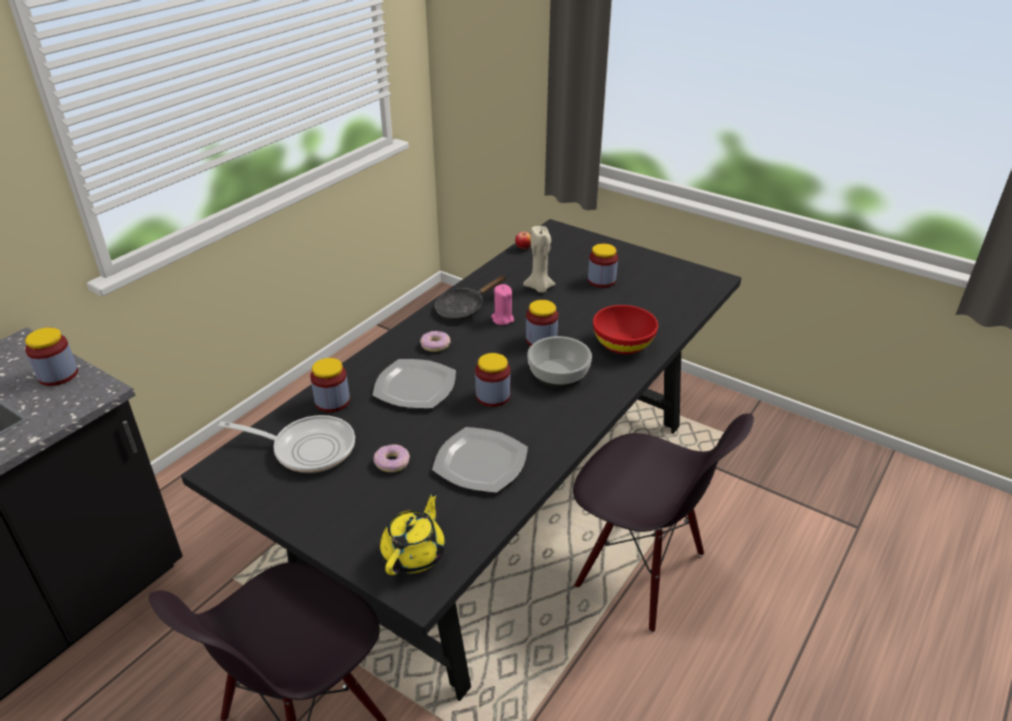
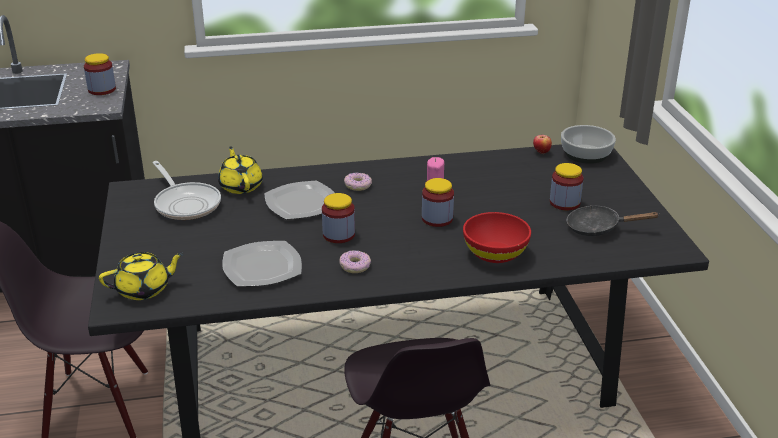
camera: 45 degrees right, 5 degrees down
jar [310,358,350,412] -> yellow teapot [218,146,263,194]
donut [374,444,410,472] -> donut moved to [340,250,371,273]
black frying pan [435,275,505,321] -> black frying pan moved to [566,205,660,236]
beige candle [523,226,555,293] -> none
bowl [527,336,592,388] -> bowl moved to [561,125,616,164]

